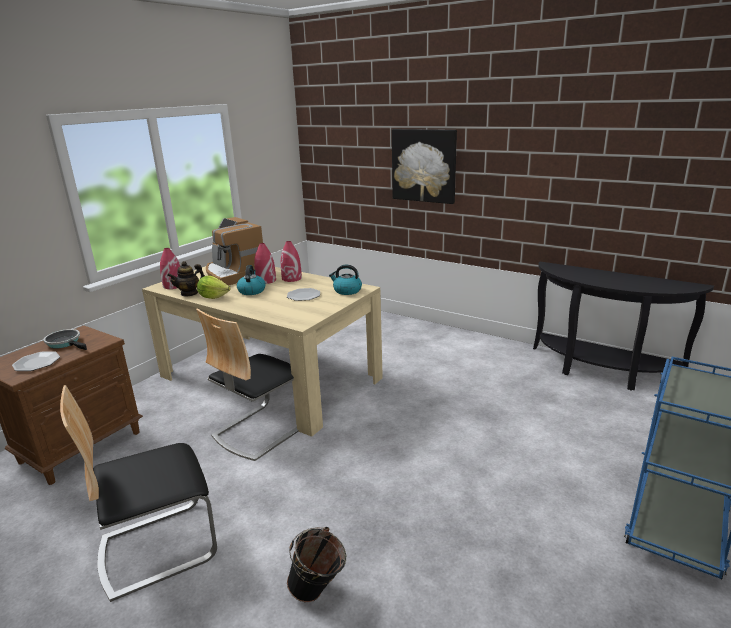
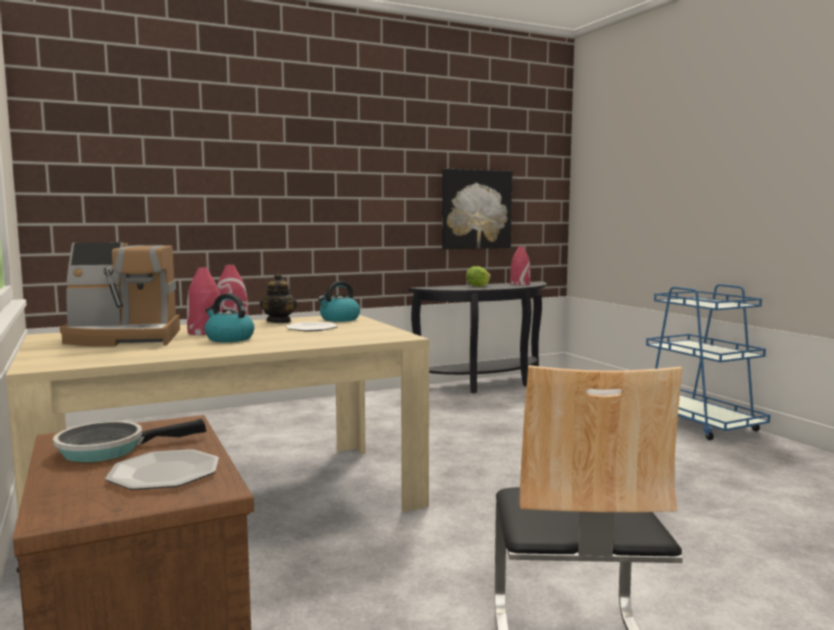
camera: 60 degrees left, 15 degrees down
red vase [160,248,180,289] -> red vase moved to [510,246,530,285]
teapot [167,261,205,297] -> teapot moved to [260,273,297,323]
chair [196,308,299,461] -> none
lettuce [197,276,231,299] -> lettuce moved to [466,266,491,287]
black bucket [287,527,346,602] -> none
picture [392,129,457,204] -> picture moved to [442,169,512,249]

